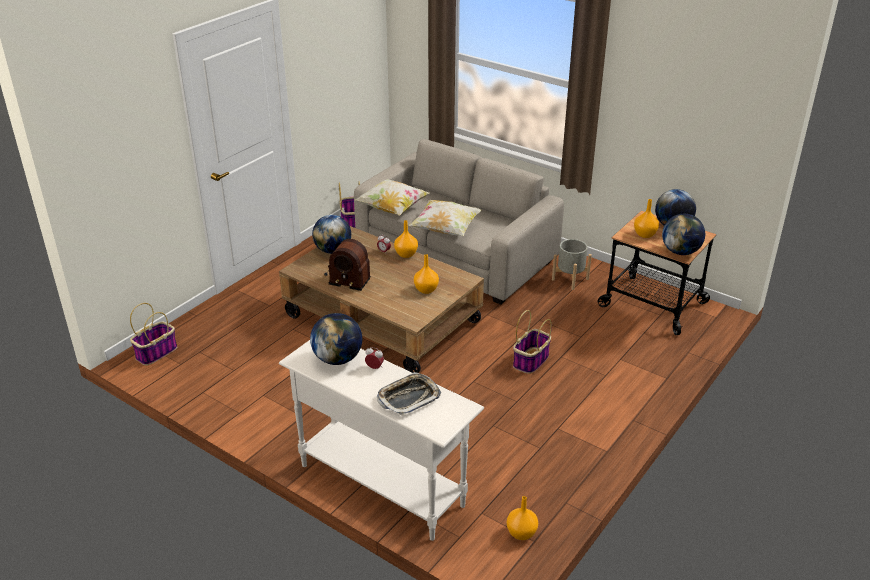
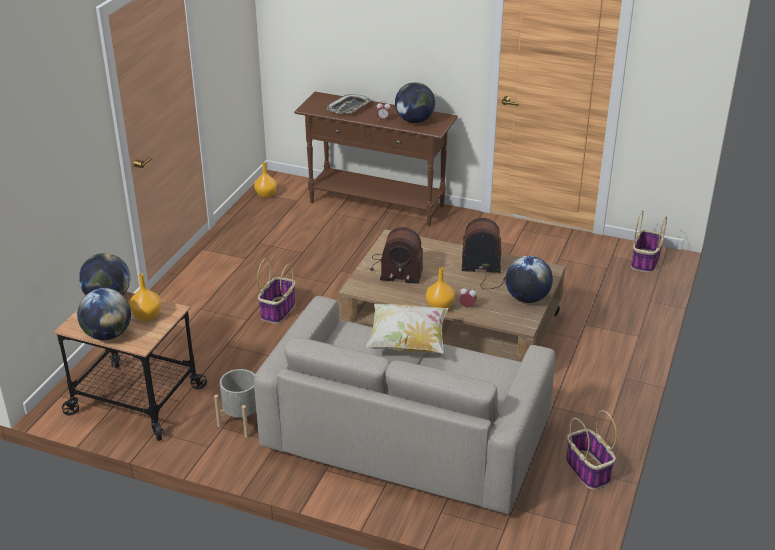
camera: 165 degrees right, 0 degrees up
white console table [279,340,484,541] -> brown console table [294,92,458,227]
pillow [355,179,430,215] -> none
orange vase [414,254,439,294] -> radio [370,227,423,284]

